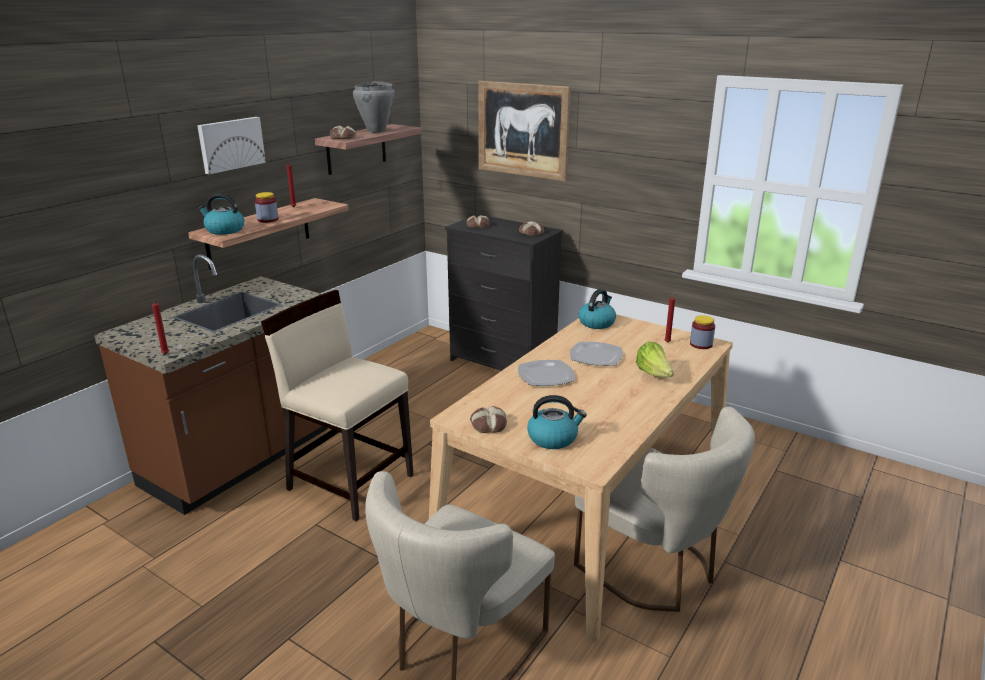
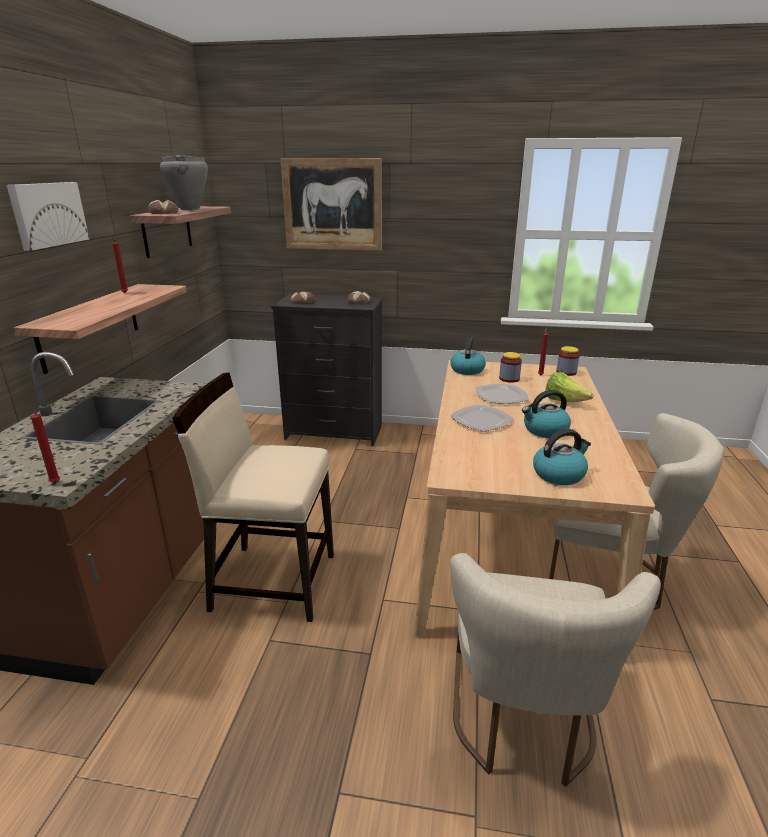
camera: 25 degrees left, 0 degrees up
kettle [198,194,244,235] -> kettle moved to [522,390,571,438]
jar [255,192,279,223] -> jar moved to [499,352,522,383]
bread [470,406,507,433] -> none

